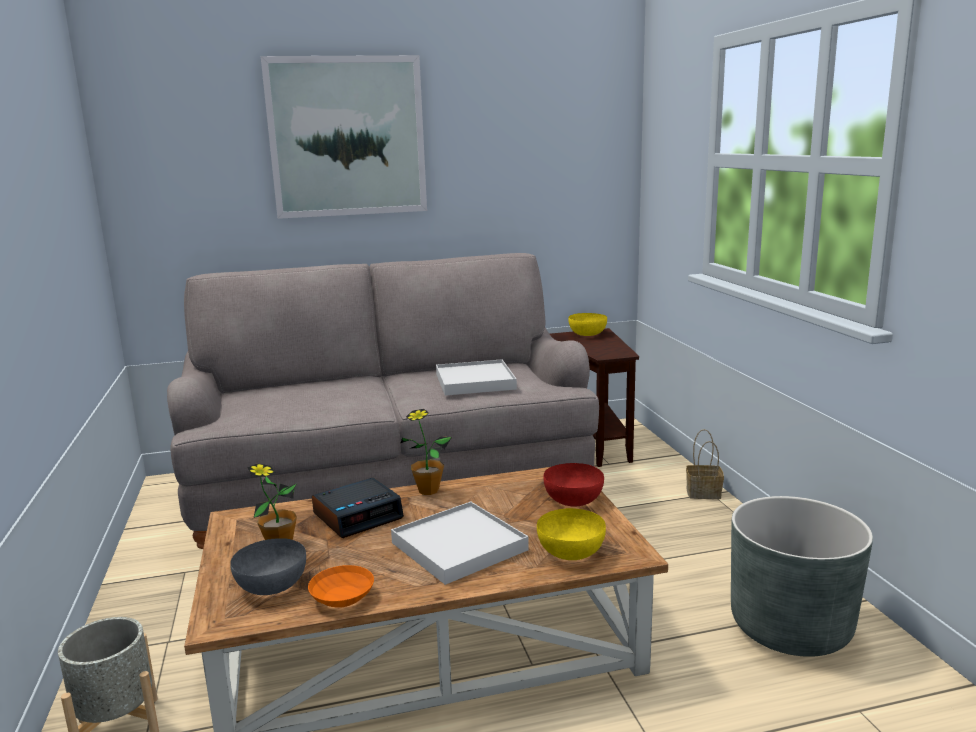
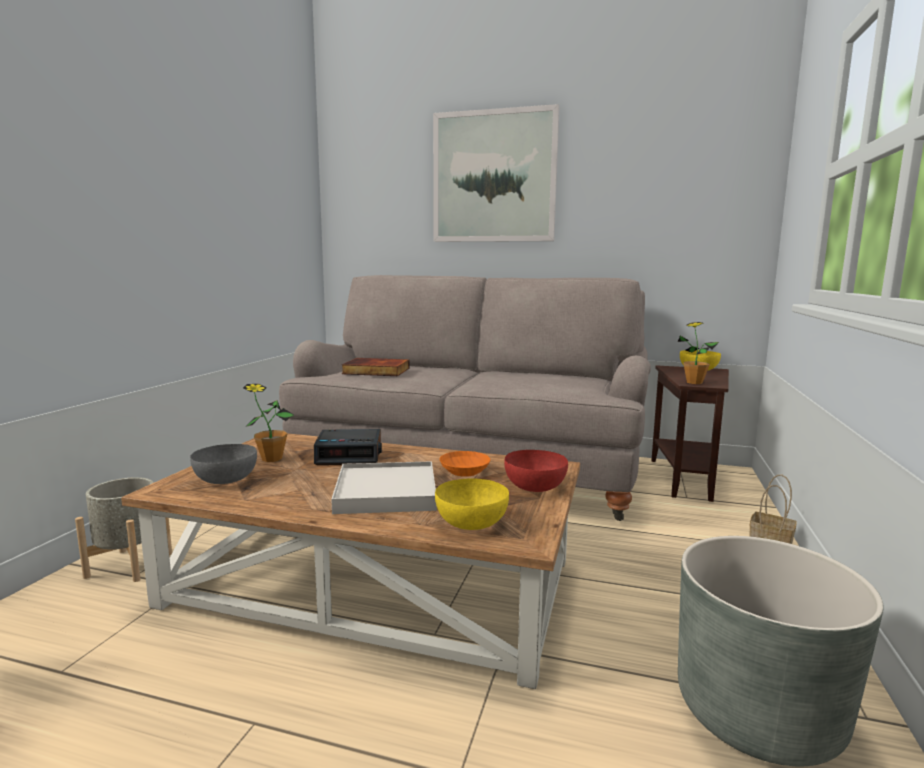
camera: 30 degrees right, 5 degrees down
orange bowl [308,565,374,608] -> orange bowl moved to [439,451,490,477]
potted plant [400,409,452,495] -> potted plant moved to [678,322,719,384]
white tray [436,359,517,396] -> none
none -> book [342,358,409,376]

